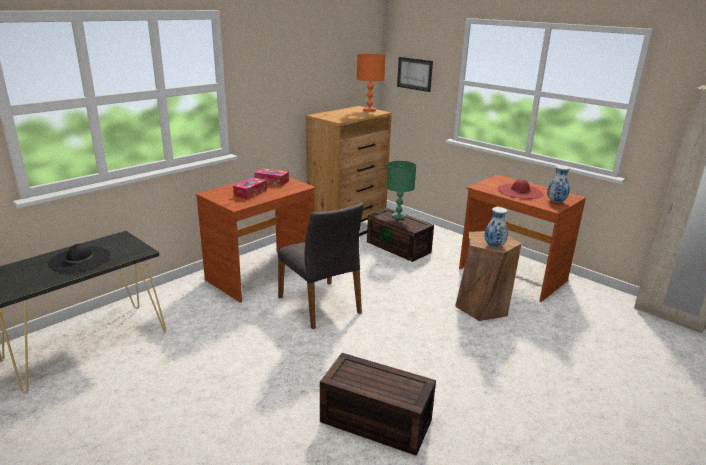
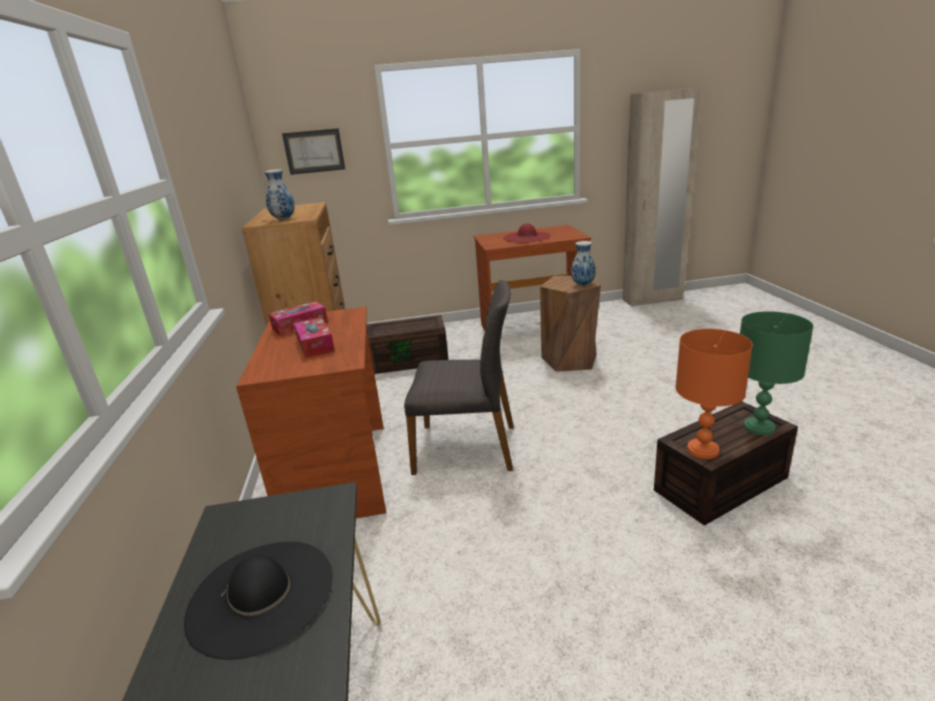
camera: 50 degrees left, 0 degrees up
orange table lamp [357,54,385,112] -> orange table lamp moved to [675,329,753,459]
green table lamp [386,161,416,219] -> green table lamp moved to [740,311,813,435]
vase [547,165,570,203] -> vase moved to [264,169,295,220]

